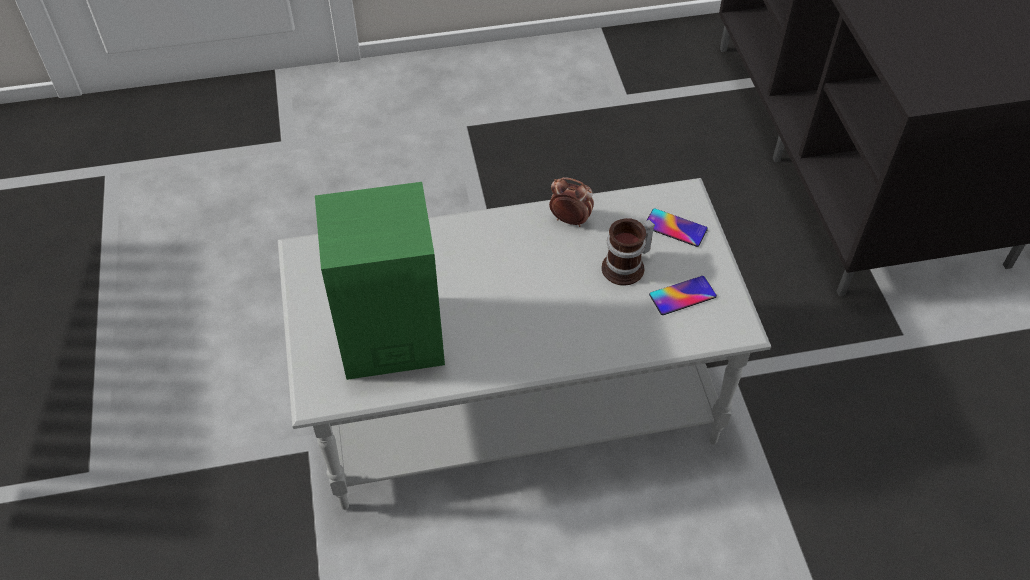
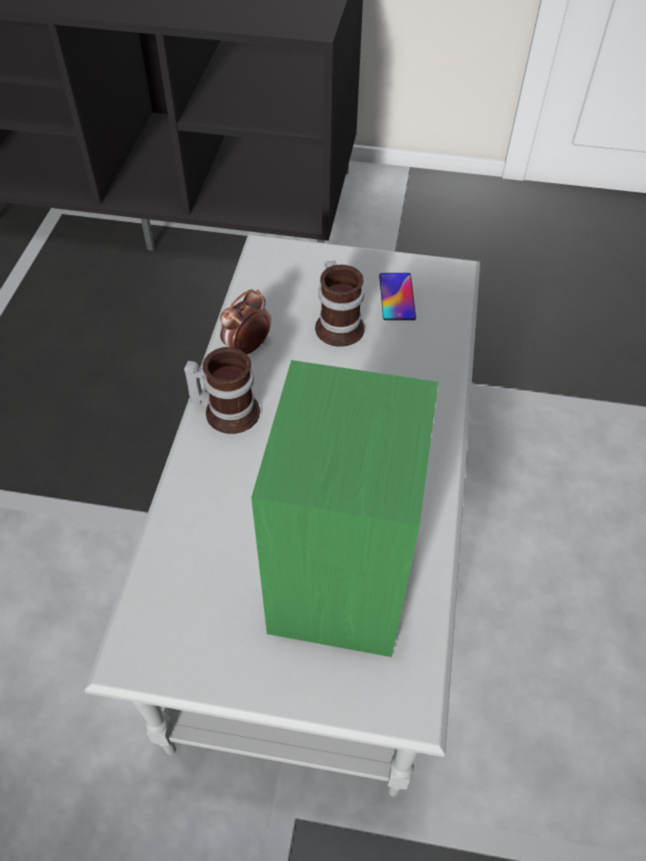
camera: 70 degrees left, 0 degrees up
phone [646,208,708,247] -> none
none -> mug [184,347,260,434]

